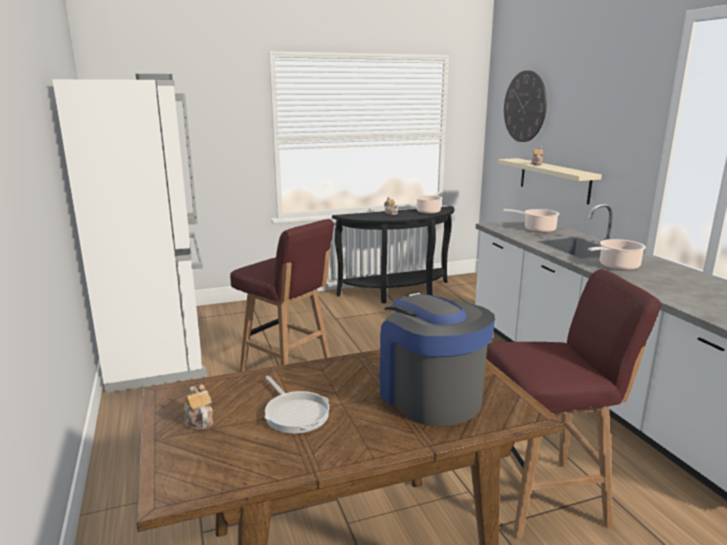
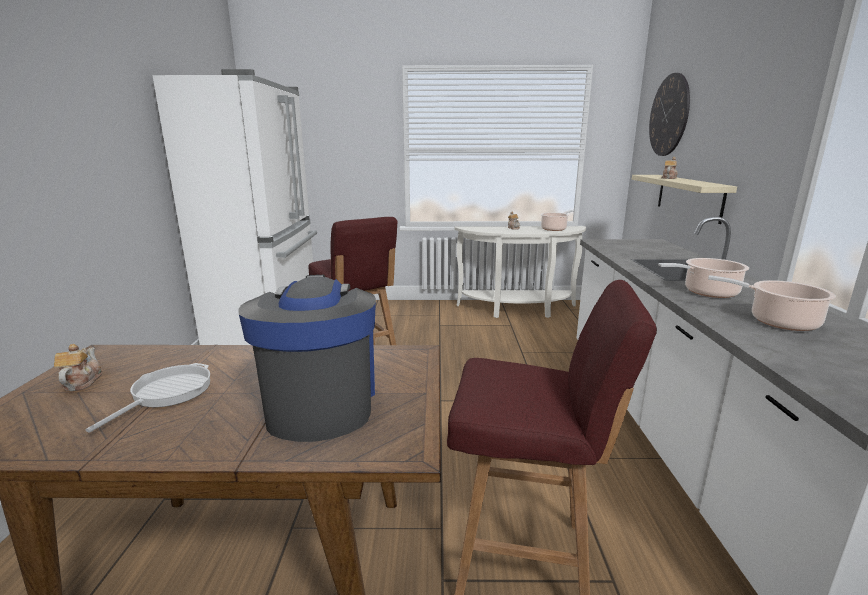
camera: 20 degrees right, 0 degrees up
frying pan [265,376,330,434] -> frying pan turned 150 degrees counterclockwise [86,363,210,432]
black console table [332,206,454,304] -> white console table [454,226,586,318]
cooking pot [503,209,560,233] -> cooking pot moved to [708,275,836,331]

